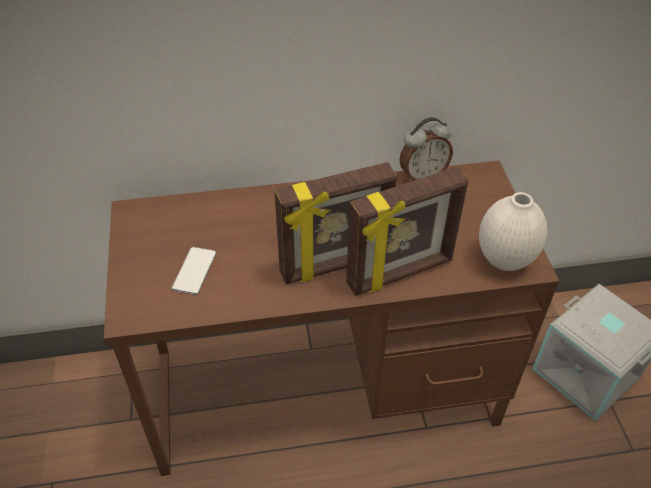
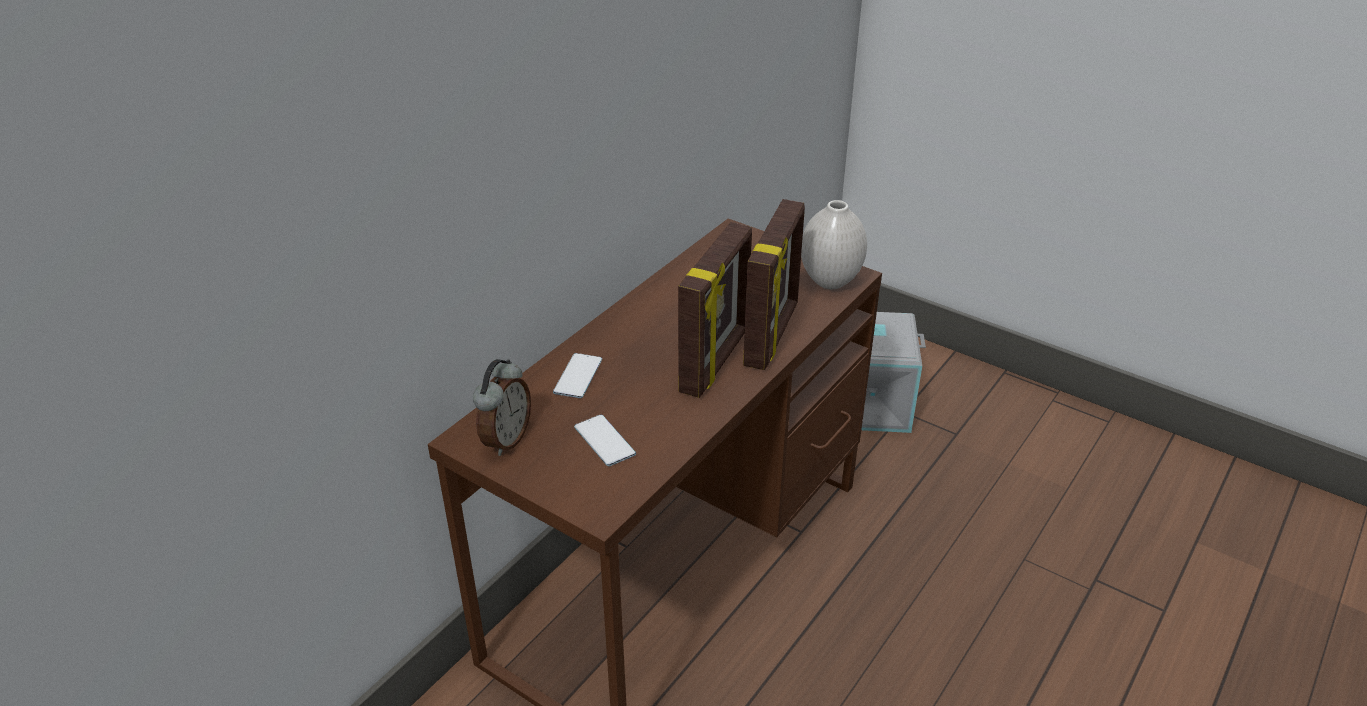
camera: 45 degrees left, 10 degrees down
alarm clock [399,117,453,182] -> alarm clock moved to [473,359,531,456]
none -> phone [553,353,602,398]

